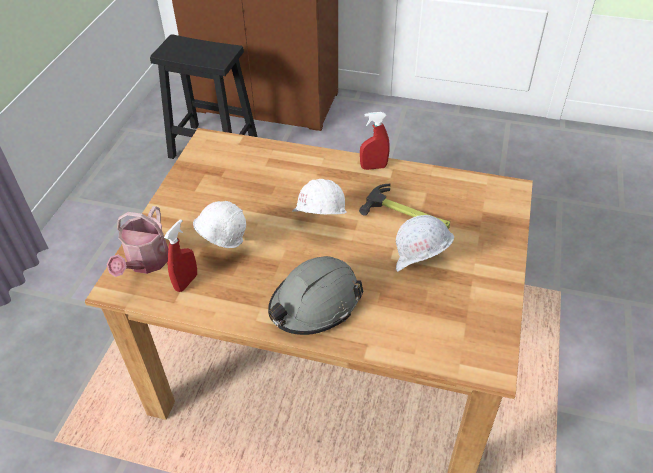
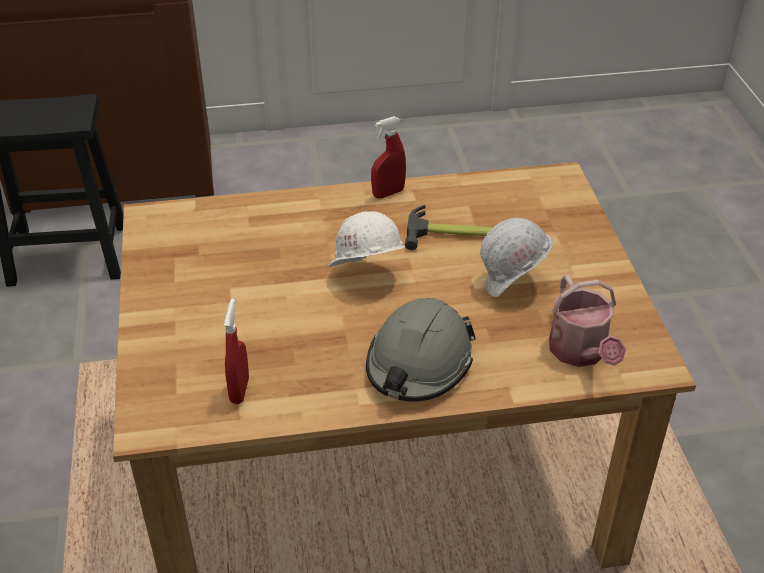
camera: 25 degrees left, 5 degrees down
watering can [107,206,168,277] -> watering can moved to [549,275,626,367]
white hard hat [193,201,246,248] -> none

